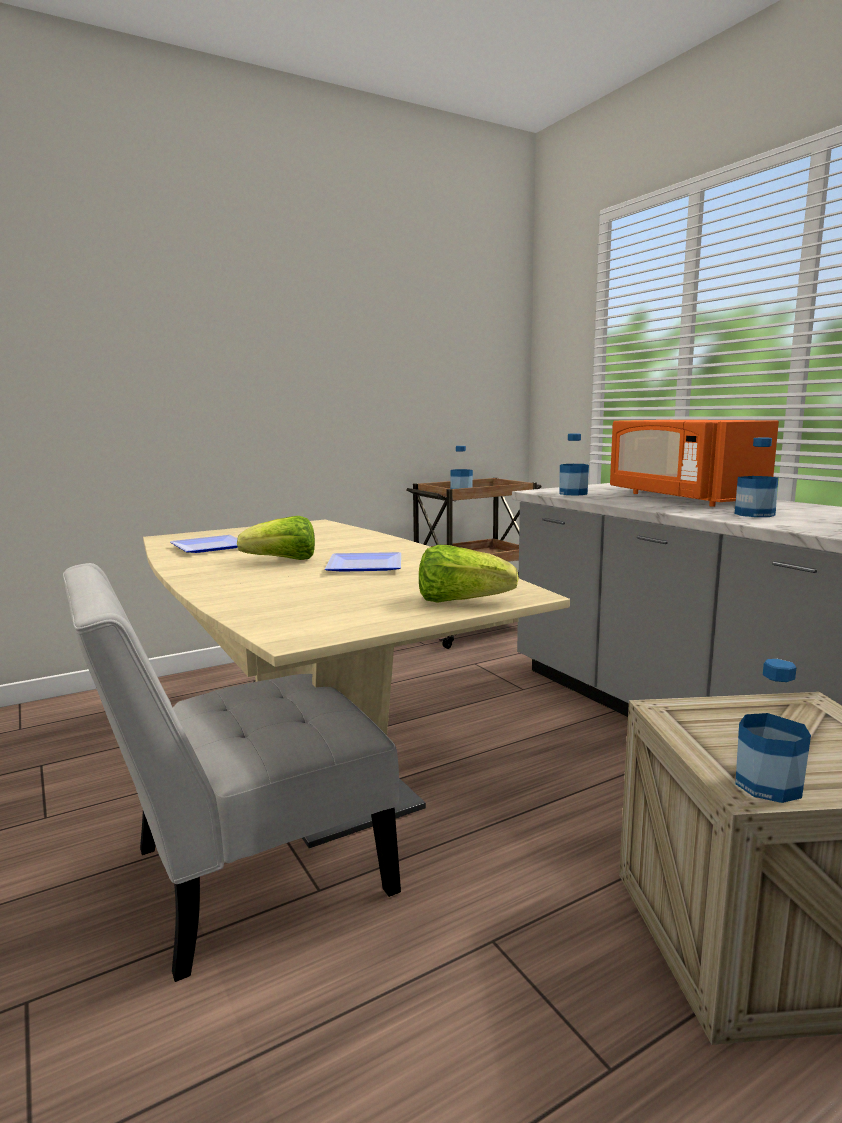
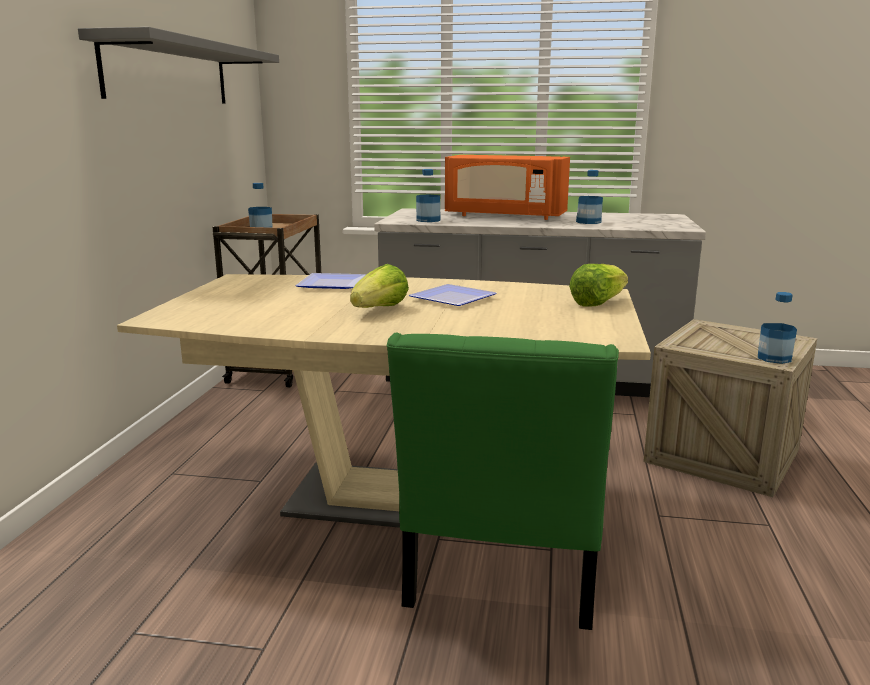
camera: 50 degrees left, 5 degrees up
white chair [63,563,401,982] -> green chair [387,333,619,630]
plate [170,535,238,553] -> plate moved to [295,273,366,289]
none -> grey shelf [78,27,279,104]

